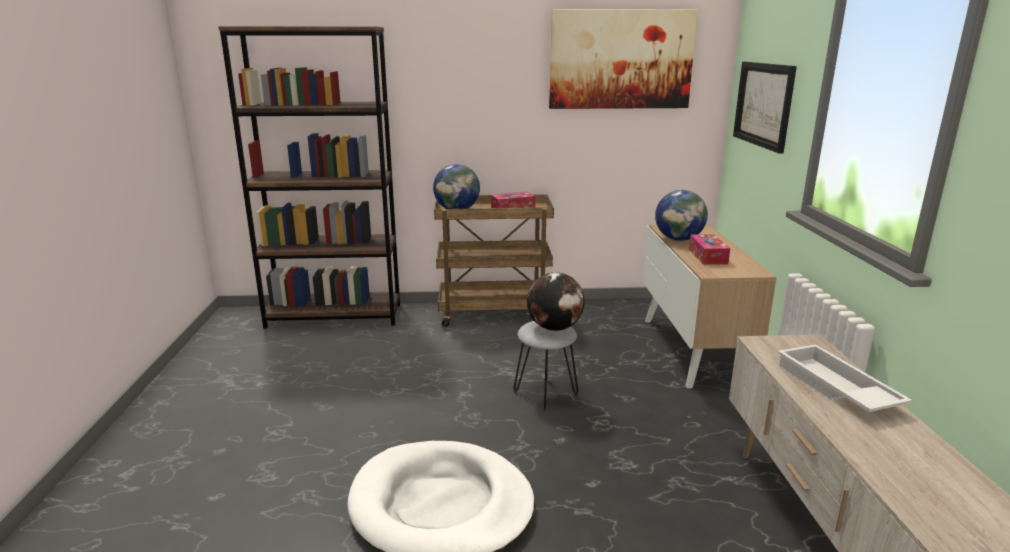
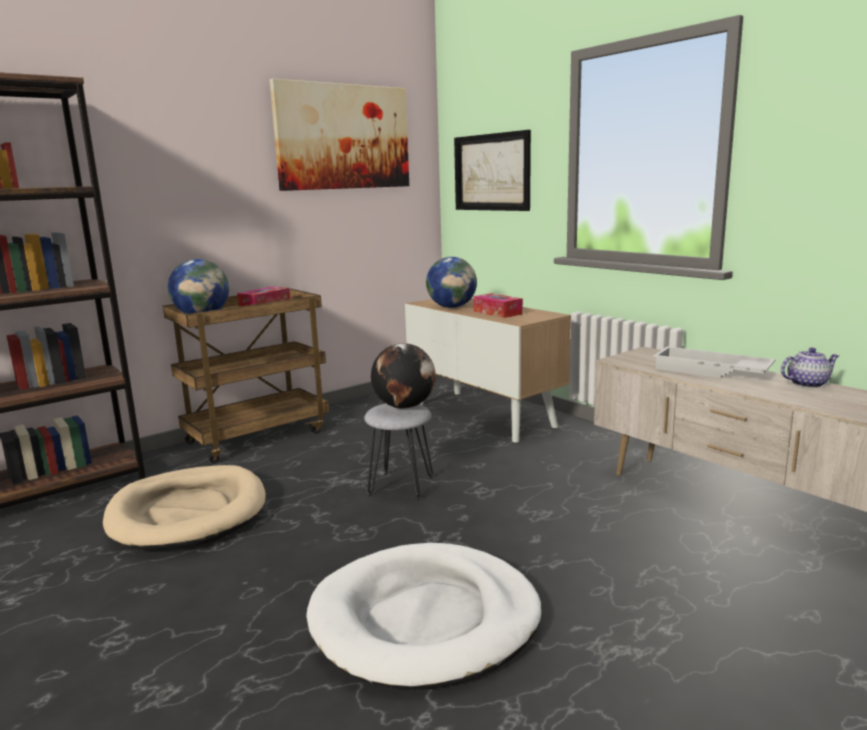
camera: 35 degrees left, 5 degrees down
none -> beige dog bed [103,465,266,550]
none -> teapot [781,348,839,388]

